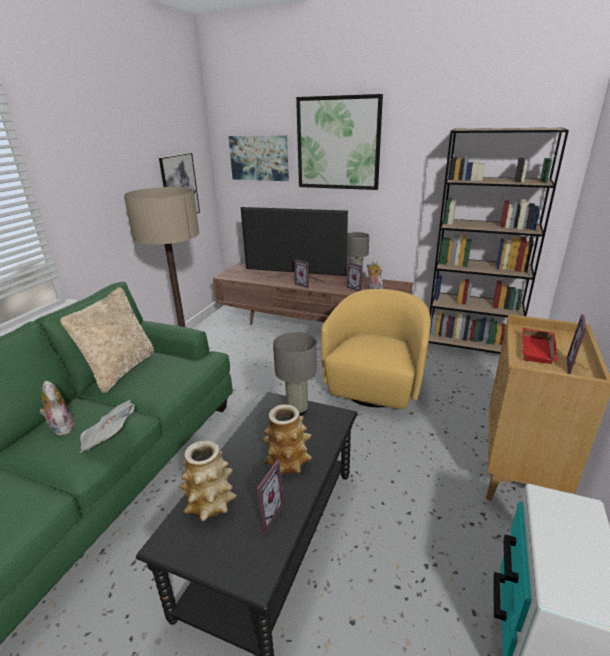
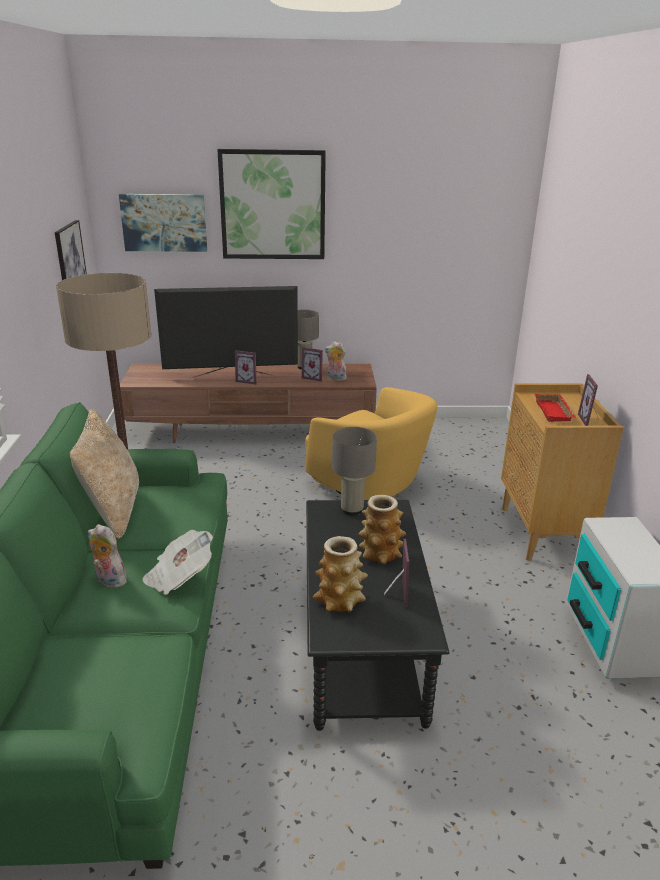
camera: 25 degrees left, 0 degrees up
yellow armchair [321,289,431,409] -> yellow armchair turned 135 degrees clockwise [305,387,437,500]
beige bookcase [428,128,569,354] -> none

